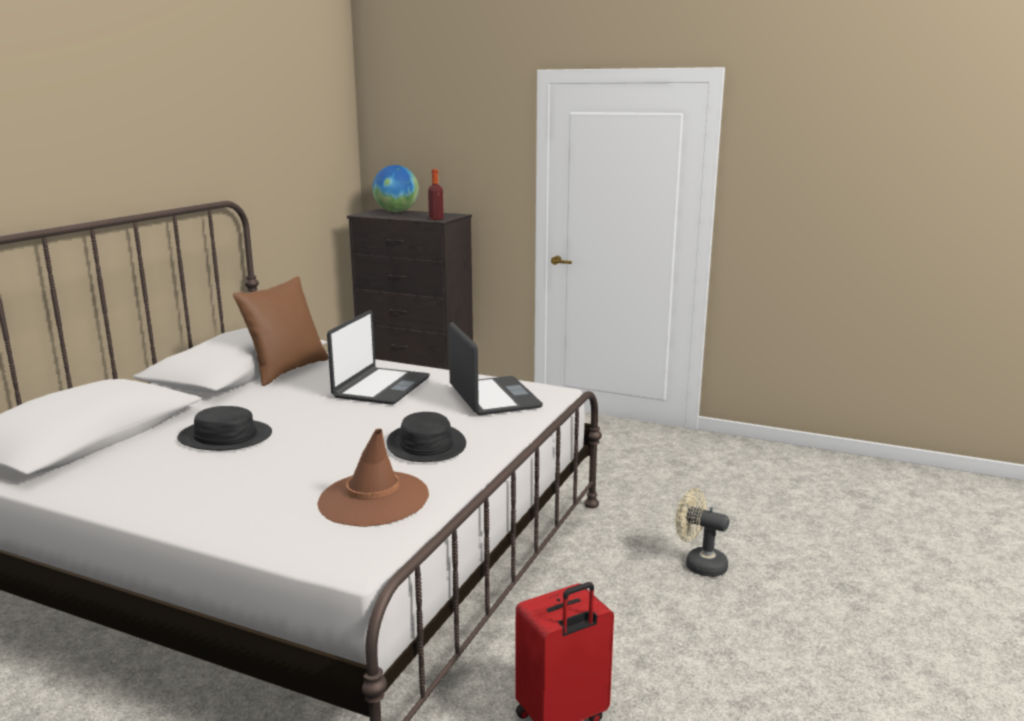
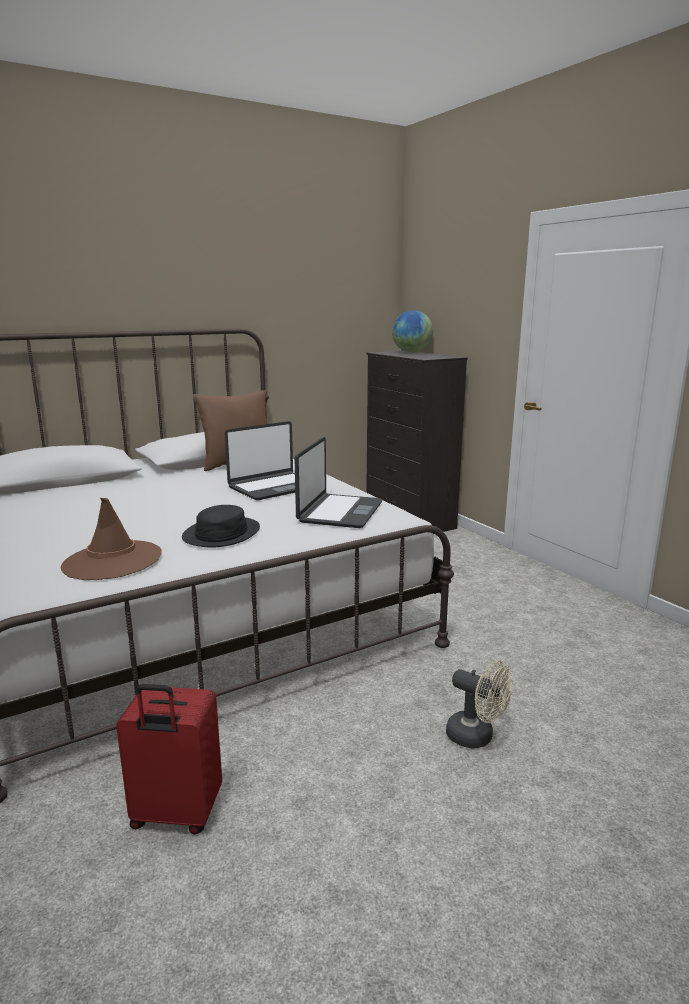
camera: 35 degrees right, 0 degrees up
black hat [177,406,272,451] -> none
bottle [428,169,444,220] -> none
beige fan [675,488,729,577] -> beige fan turned 150 degrees clockwise [446,661,513,749]

